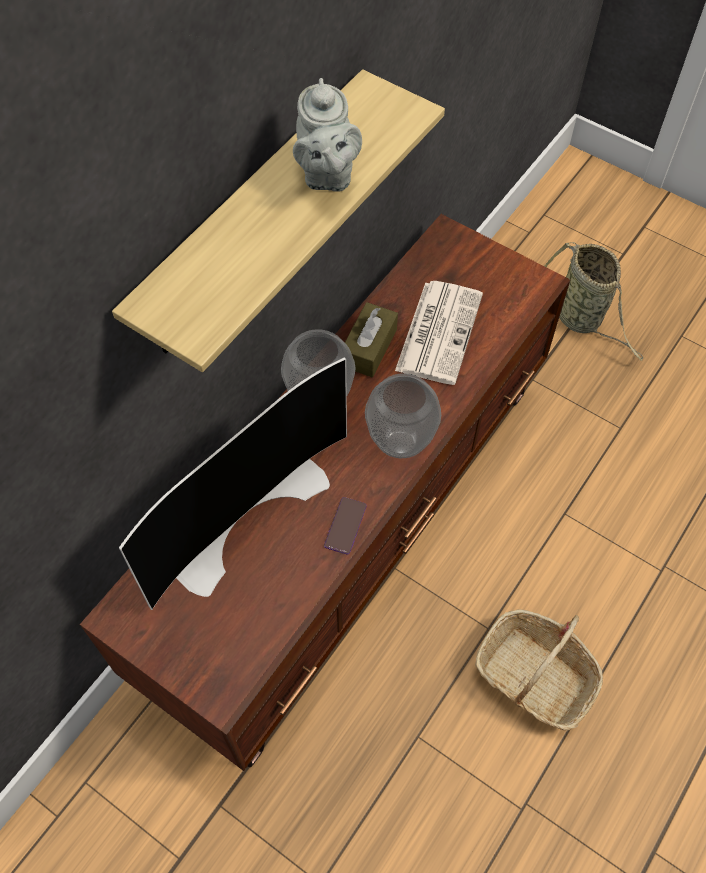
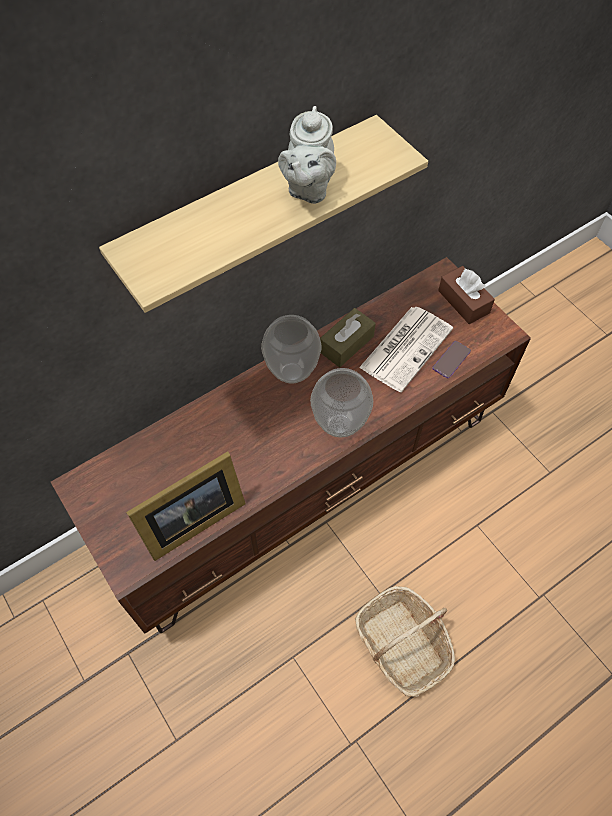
camera: 20 degrees right, 0 degrees up
television [119,358,347,610] -> none
phone [324,497,366,554] -> phone moved to [432,341,471,378]
basket [545,242,644,361] -> none
none -> picture frame [126,451,246,561]
none -> brown tissue box [438,266,495,324]

